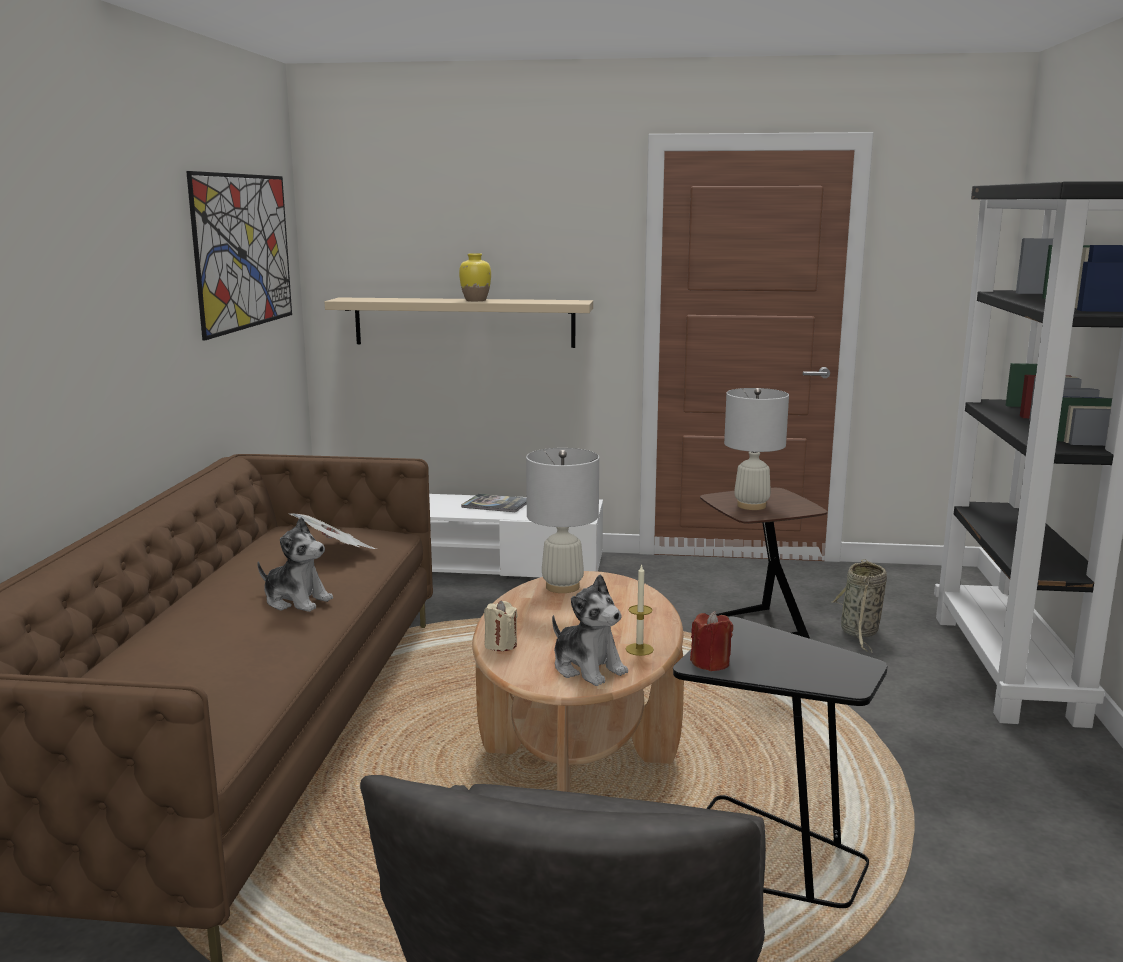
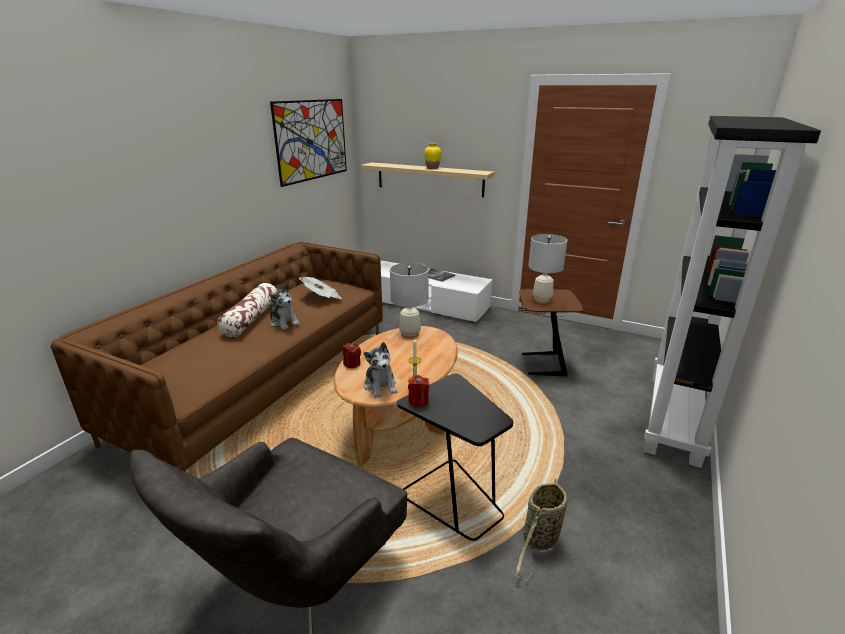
camera: 20 degrees right, 10 degrees up
beige candle [484,601,518,651] -> red candle [343,343,361,368]
basket [832,559,887,653] -> basket moved to [516,478,567,580]
none -> pillow [217,283,277,337]

